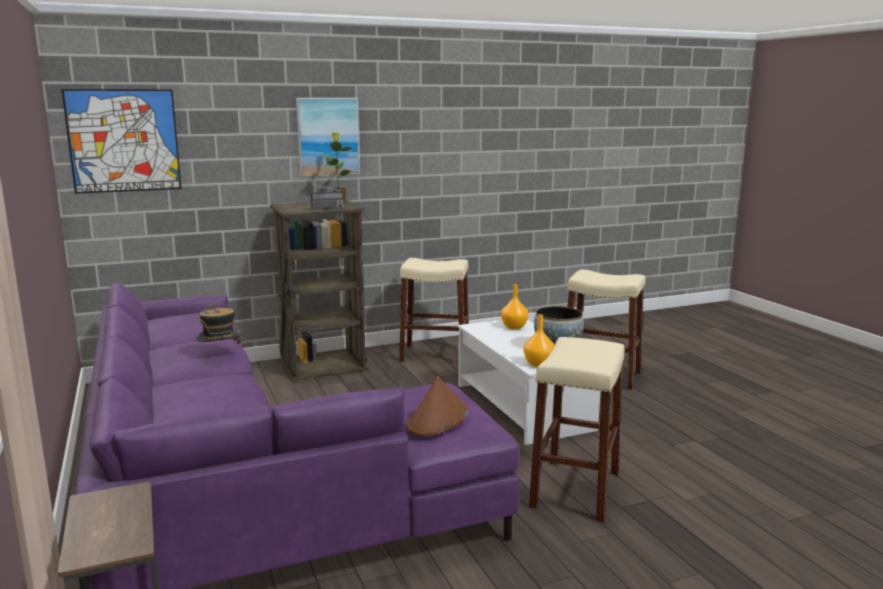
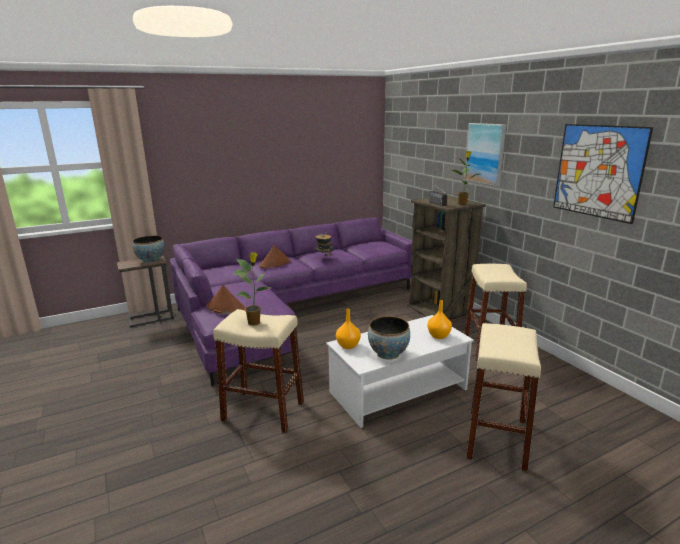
camera: 85 degrees right, 5 degrees up
picture [61,89,182,194] -> picture moved to [553,124,653,224]
none -> bowl [133,236,165,263]
none -> potted plant [233,252,271,326]
none -> brown hat [259,245,290,268]

